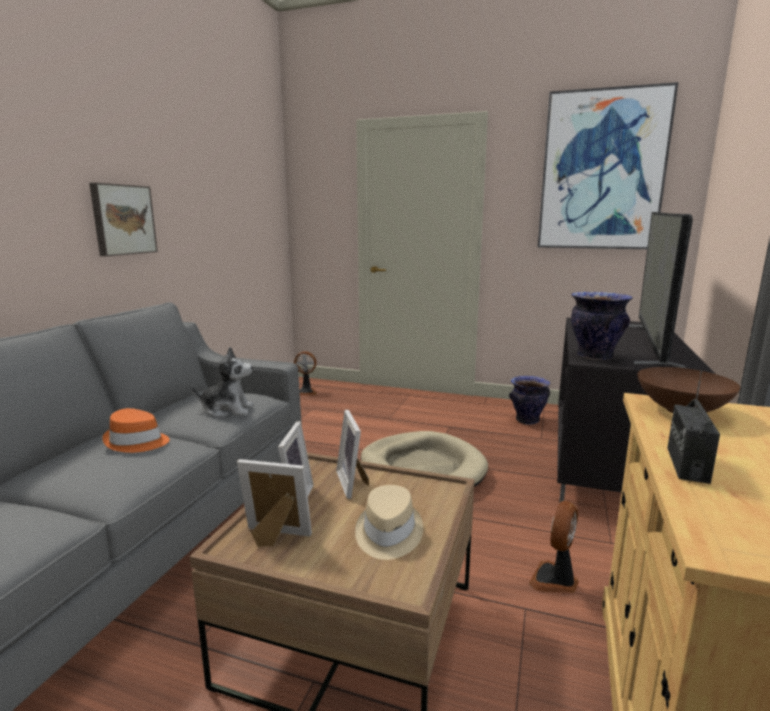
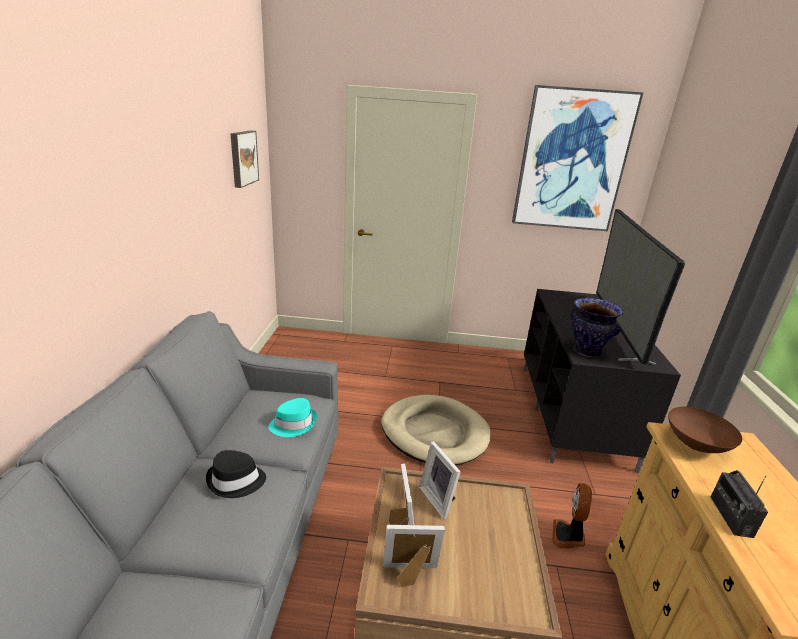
camera: 15 degrees left, 10 degrees up
picture [89,183,158,256] -> picture moved to [230,130,259,188]
orange hat [102,408,170,453] -> black hat [206,450,266,498]
plush toy [192,347,254,418] -> turquoise hat [268,398,317,437]
fan [294,351,317,395] -> none
beige hat [355,485,423,560] -> none
vase [509,376,550,425] -> none

